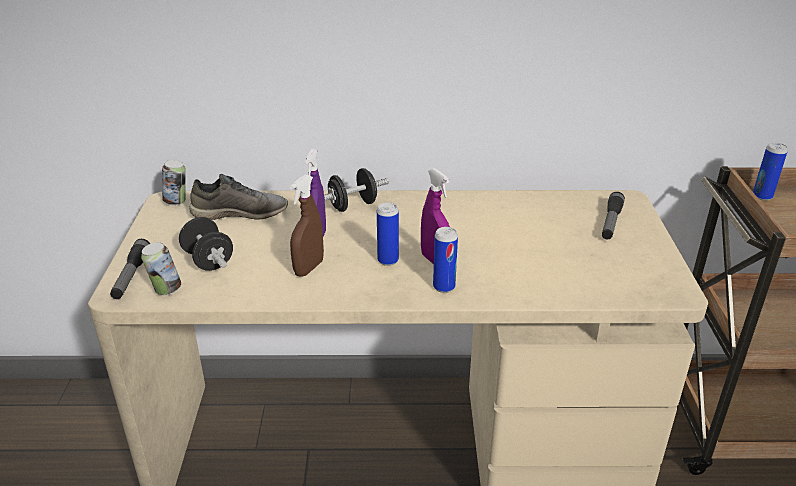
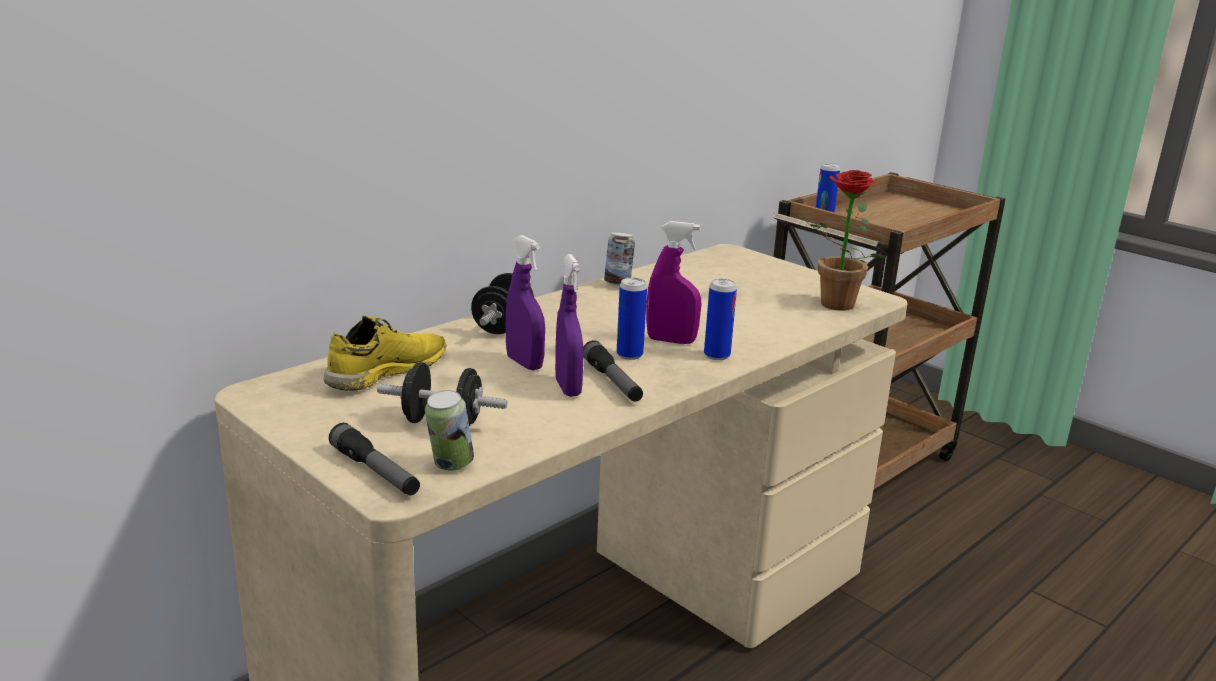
camera: 45 degrees left, 10 degrees down
can [162,160,186,205] -> can moved to [604,232,635,286]
grey shoe [189,174,288,220] -> yellow shoe [324,316,447,391]
brown spray bottle [290,174,324,277] -> purple spray bottle [555,254,584,397]
flashlight [602,192,625,240] -> flashlight moved to [583,340,643,402]
none -> potted plant [792,170,885,311]

